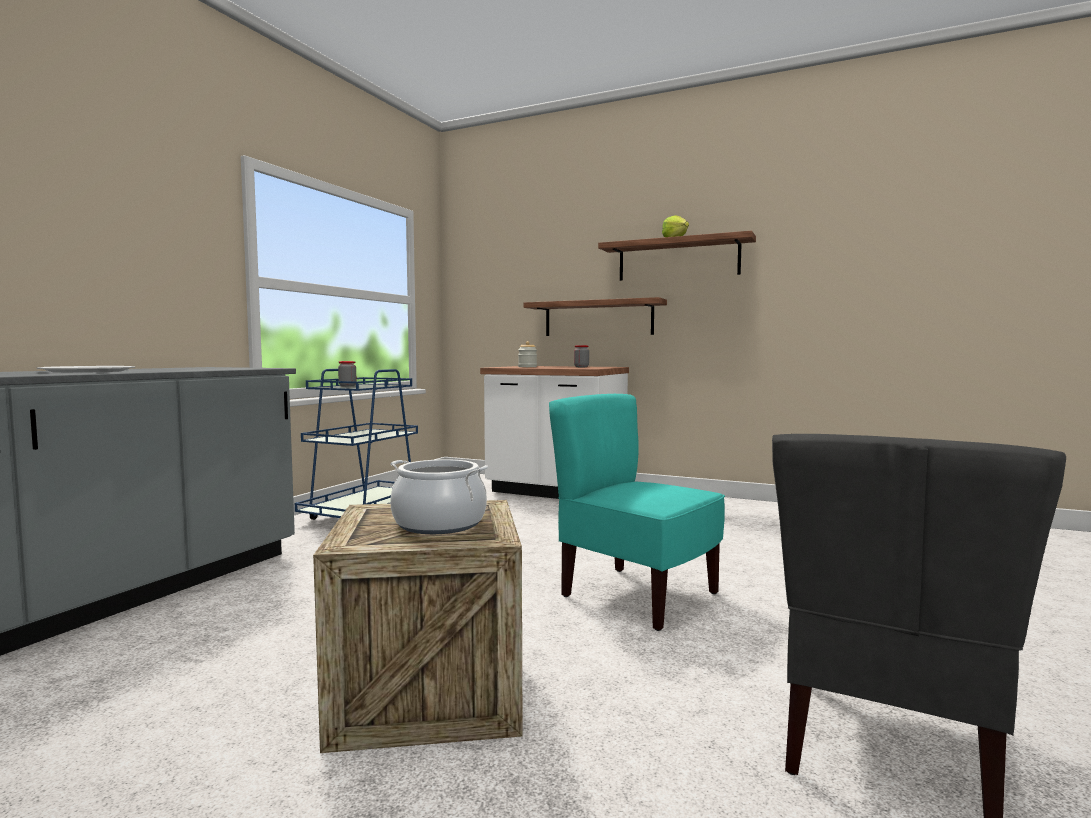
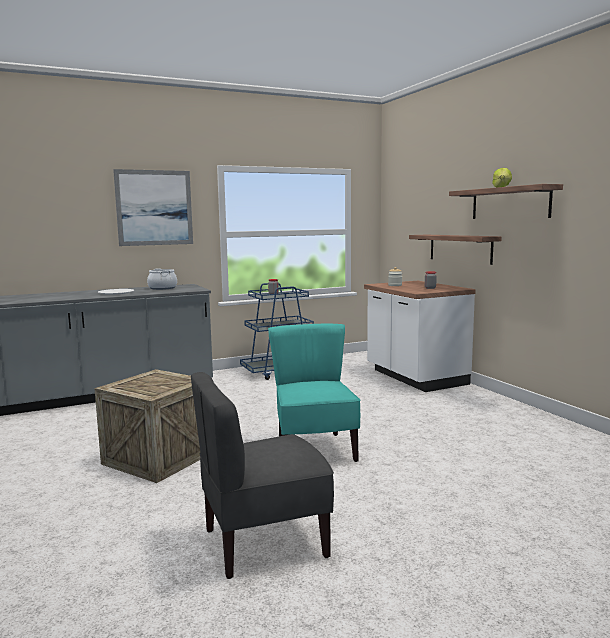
camera: 40 degrees right, 5 degrees up
cooking pot [390,459,488,534] -> cooking pot moved to [147,268,177,290]
none -> picture [113,169,193,246]

